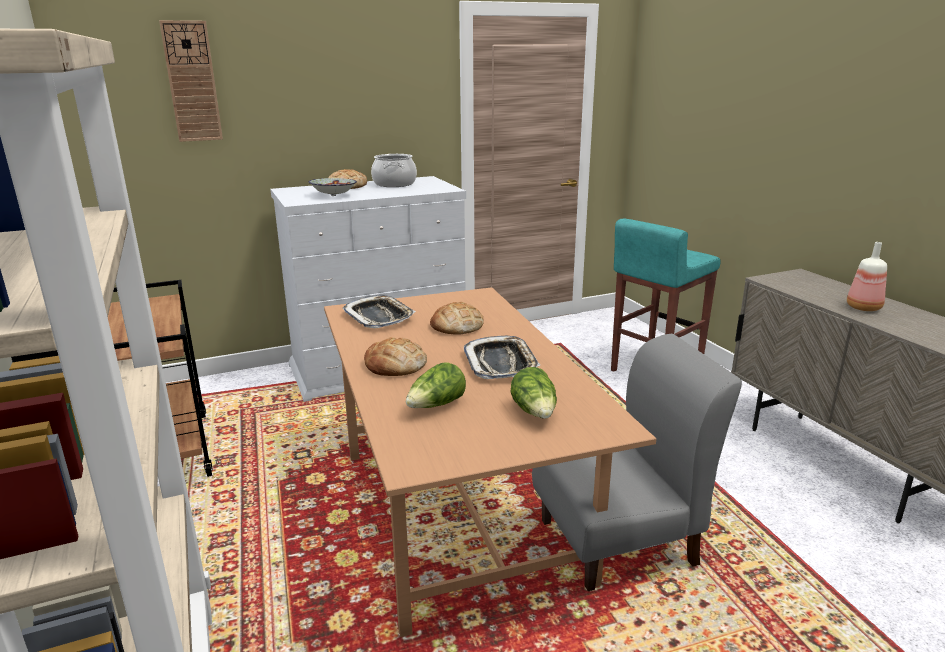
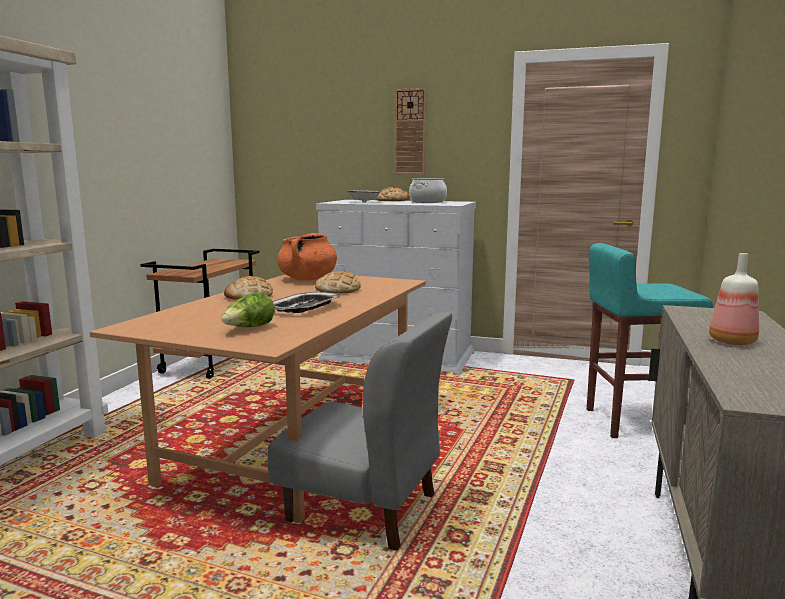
camera: 40 degrees right, 10 degrees down
wall clock [159,20,223,142] -> wall clock moved to [395,88,426,174]
tray [343,295,416,328] -> orange cooking pot [277,233,337,281]
lettuce [406,362,466,408] -> none

